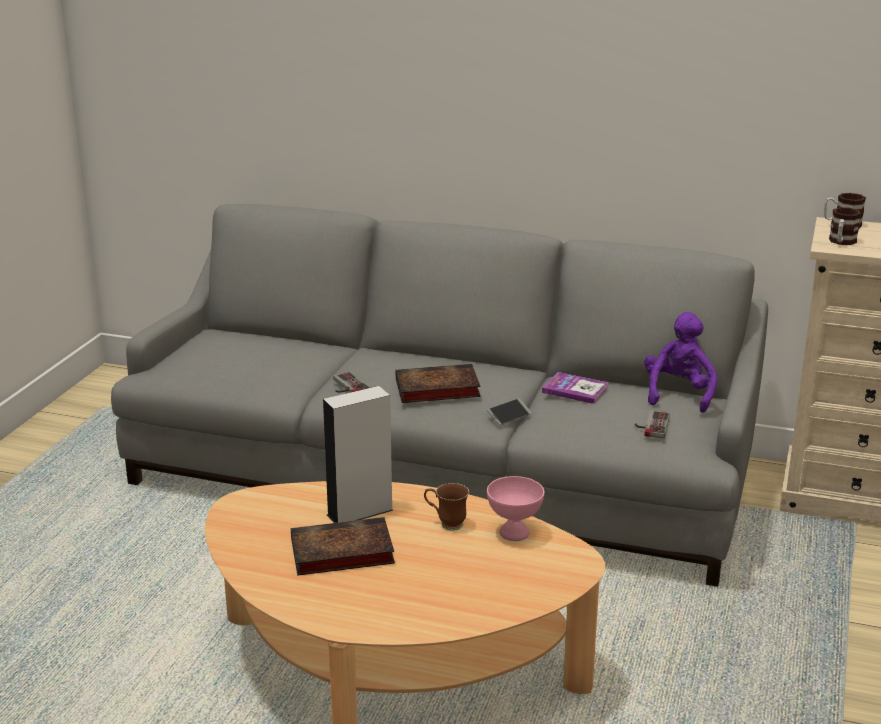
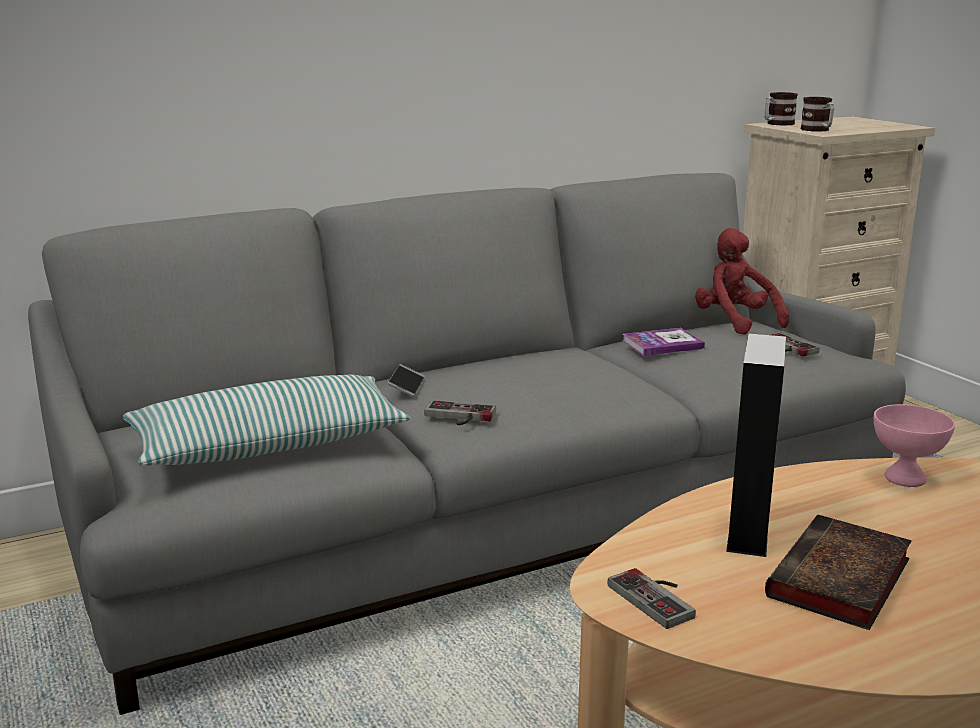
camera: 45 degrees left, 5 degrees down
book [396,364,481,403] -> none
brown mug [424,483,469,531] -> none
phone [487,398,532,426] -> phone moved to [387,364,425,397]
purple plush toy [644,312,717,413] -> red plush toy [695,228,790,335]
none -> pillow [123,375,411,466]
none -> game controller [608,568,696,629]

